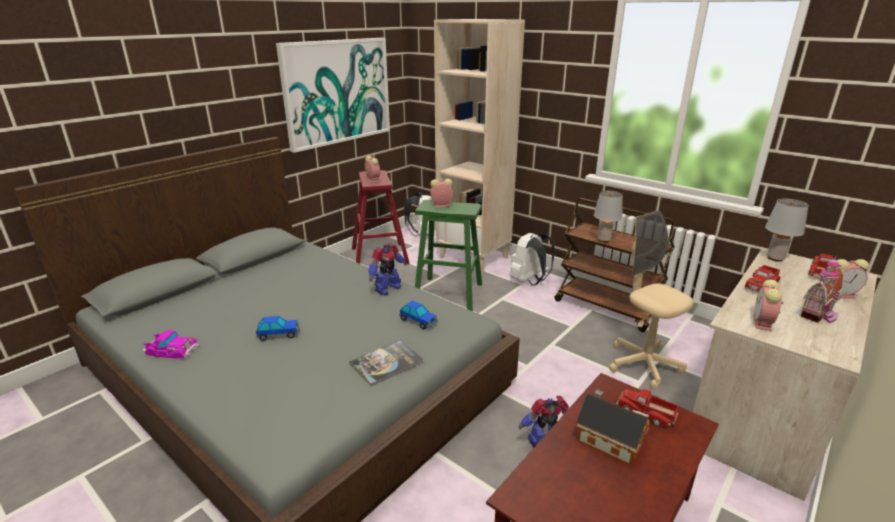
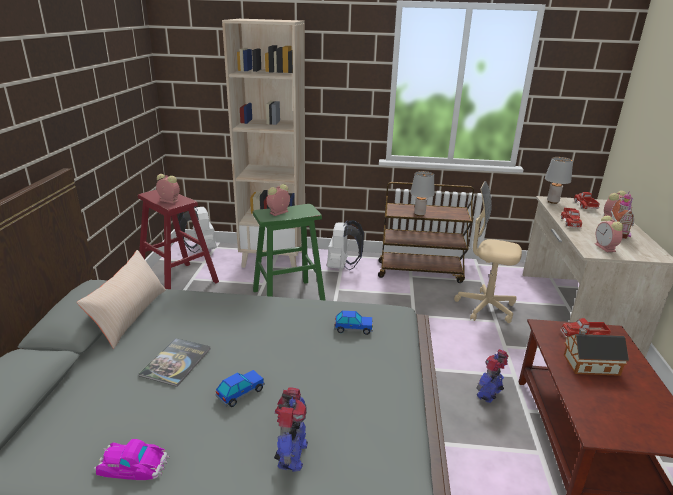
camera: 35 degrees left, 0 degrees up
toy car [142,330,199,359] -> toy car turned 150 degrees counterclockwise [94,439,170,480]
picture [276,38,390,153] -> none
book [349,340,423,386] -> book moved to [139,338,211,387]
toy robot [368,243,407,296] -> toy robot moved to [274,387,308,472]
none -> beige pillow [77,250,166,349]

